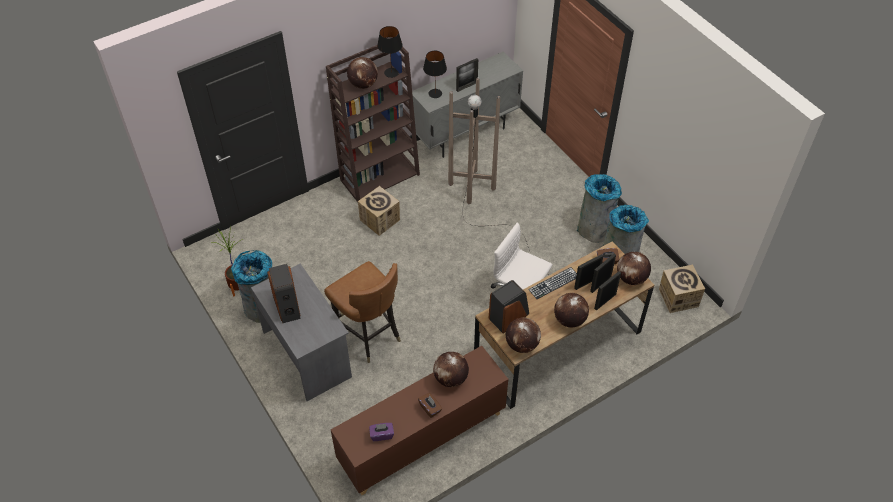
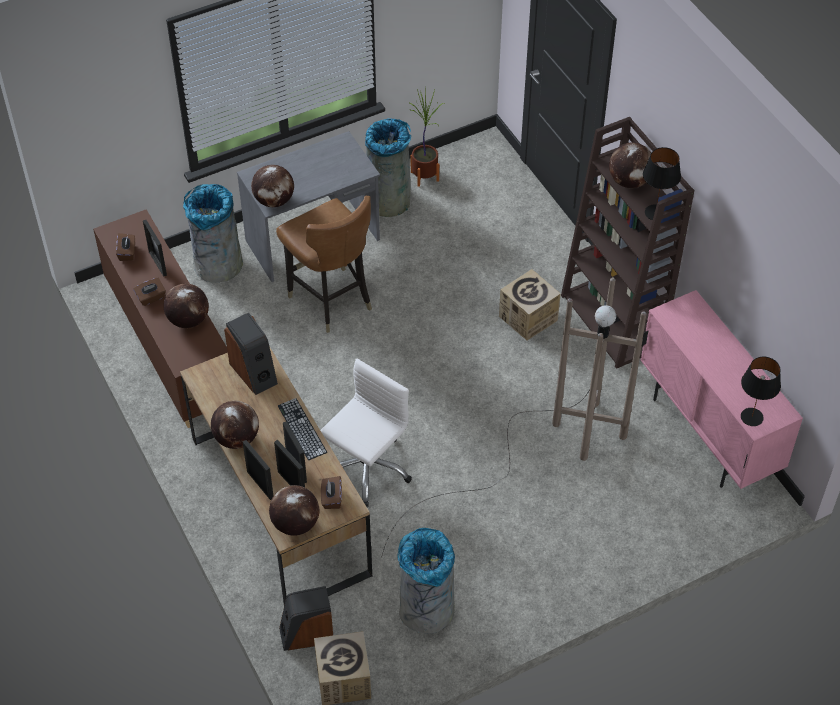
camera: 95 degrees right, 0 degrees up
speaker [267,264,301,323] -> speaker moved to [279,586,333,651]
brown chair [324,261,401,363] -> brown chair turned 90 degrees counterclockwise [276,196,372,333]
purple tissue box [369,423,394,441] -> brown tissue box [116,233,135,261]
grey cabinet [412,52,523,158] -> pink cabinet [640,290,803,489]
black table lamp [423,51,447,98] -> black table lamp moved to [741,357,781,426]
picture frame [456,58,478,92] -> picture frame moved to [143,220,167,277]
globe [506,317,541,353] -> globe moved to [251,165,294,207]
grey trash can [577,174,622,243] -> grey trash can moved to [183,184,243,283]

